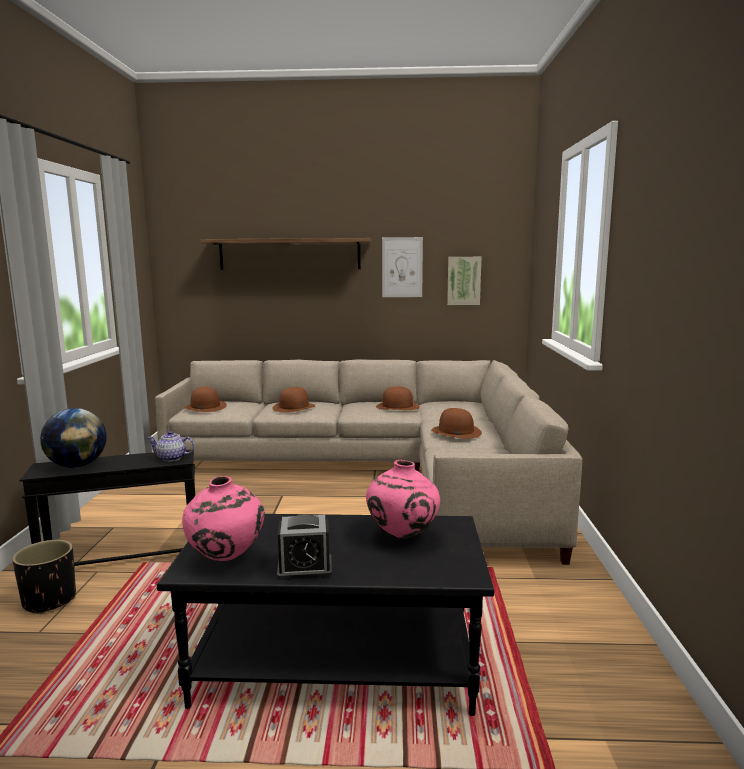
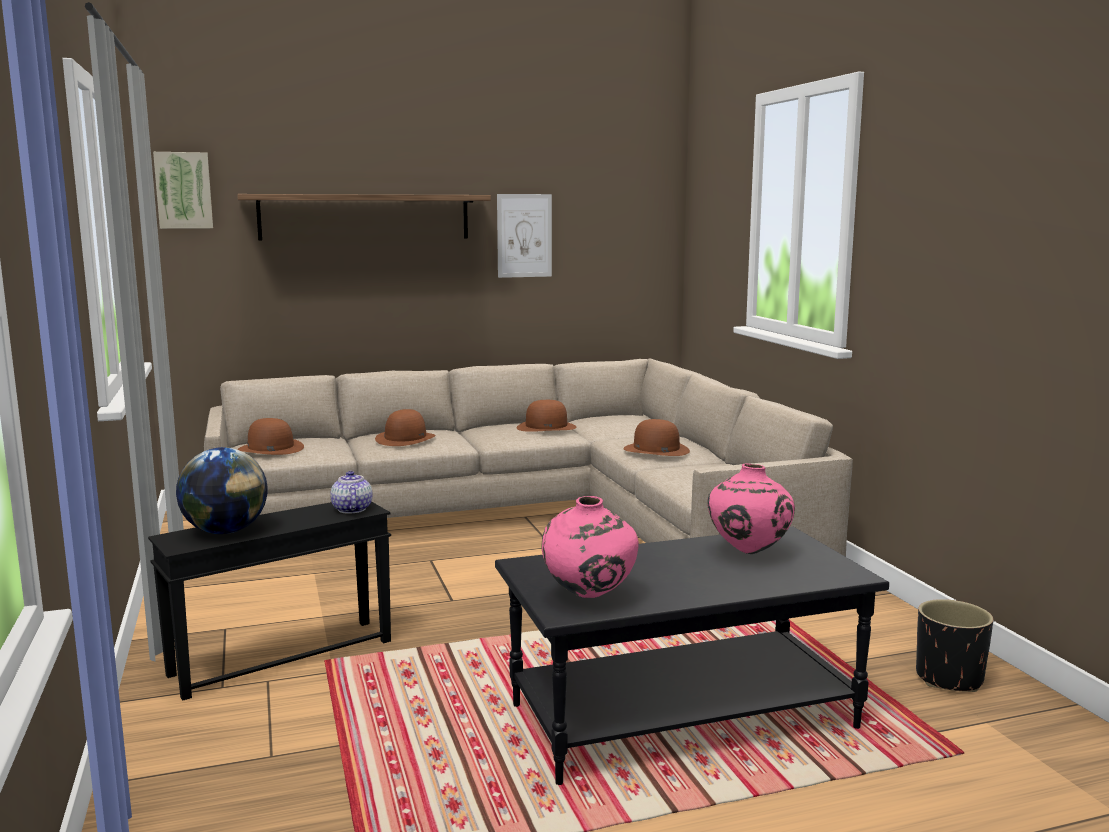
camera: 20 degrees left, 0 degrees up
black planter [12,540,76,614] -> black planter moved to [916,599,994,692]
teapot [147,431,195,462] -> teapot turned 90 degrees clockwise [330,471,372,514]
alarm clock [277,515,332,580] -> none
picture [447,257,481,305] -> picture moved to [153,152,213,229]

